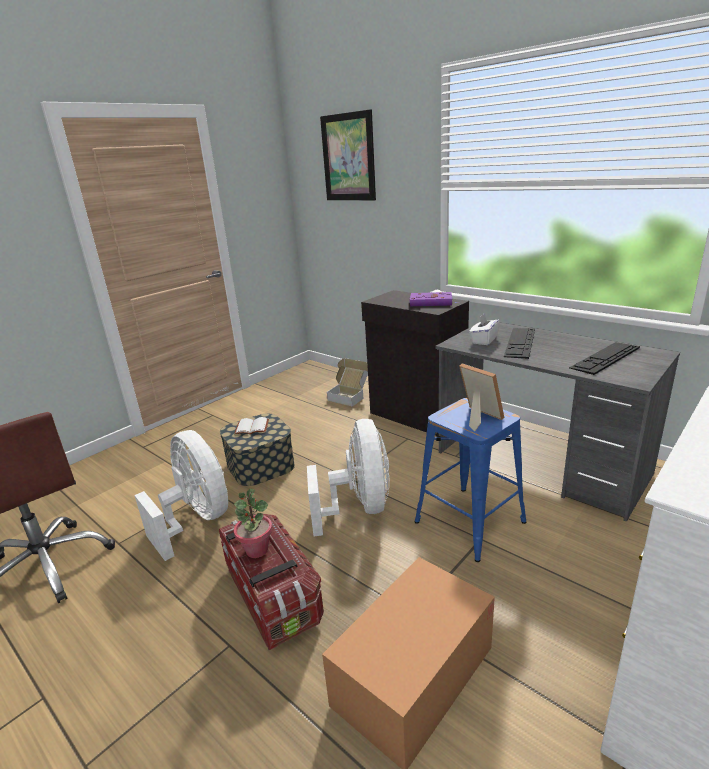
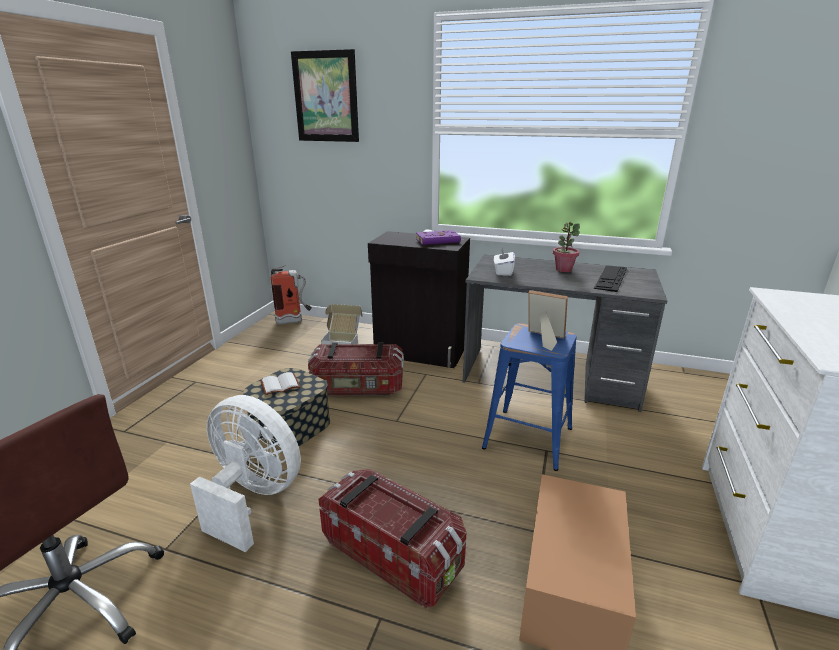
camera: 25 degrees left, 0 degrees up
potted plant [234,489,273,558] -> potted plant moved to [553,222,580,272]
white fan [307,419,389,536] -> none
keyboard [504,328,535,359] -> none
none -> fire extinguisher [271,265,312,324]
none -> storage box [308,342,404,396]

